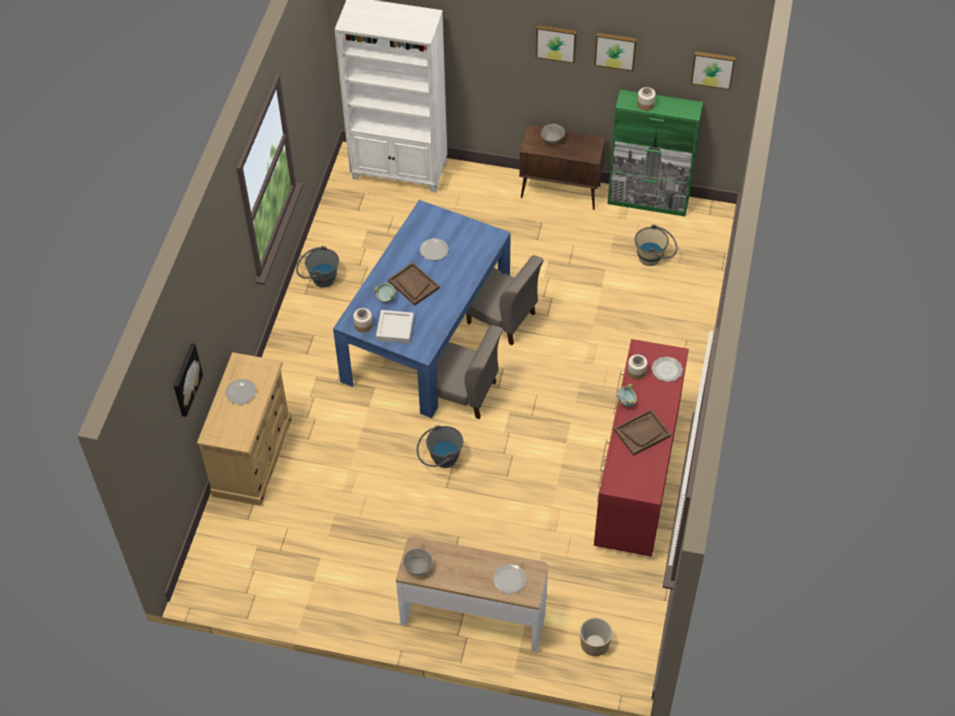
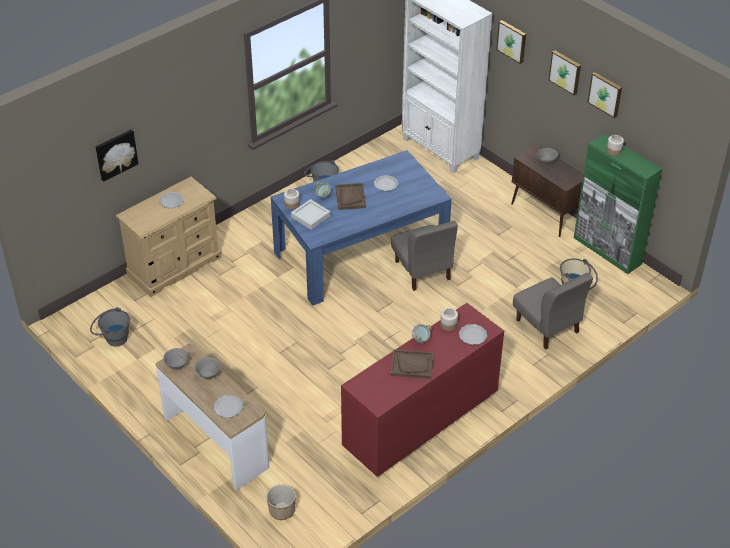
camera: 35 degrees right, 10 degrees down
grey bucket [417,425,463,468] -> grey bucket moved to [90,307,130,347]
grey chair [436,326,503,419] -> grey chair moved to [513,273,593,349]
picture [691,51,736,90] -> picture moved to [496,20,526,64]
none -> grey bowl [195,357,221,379]

